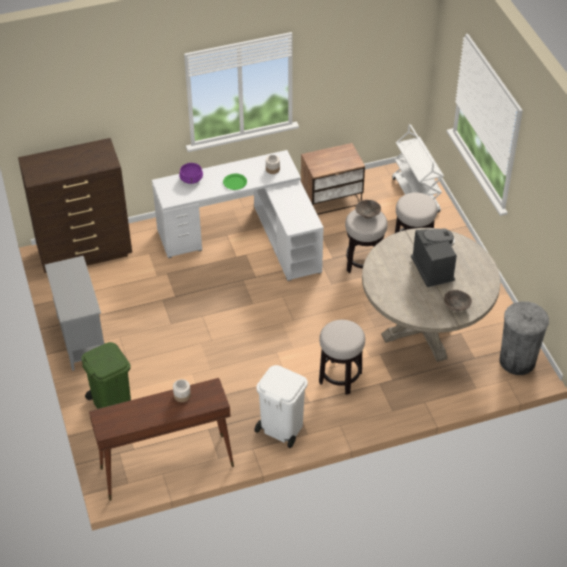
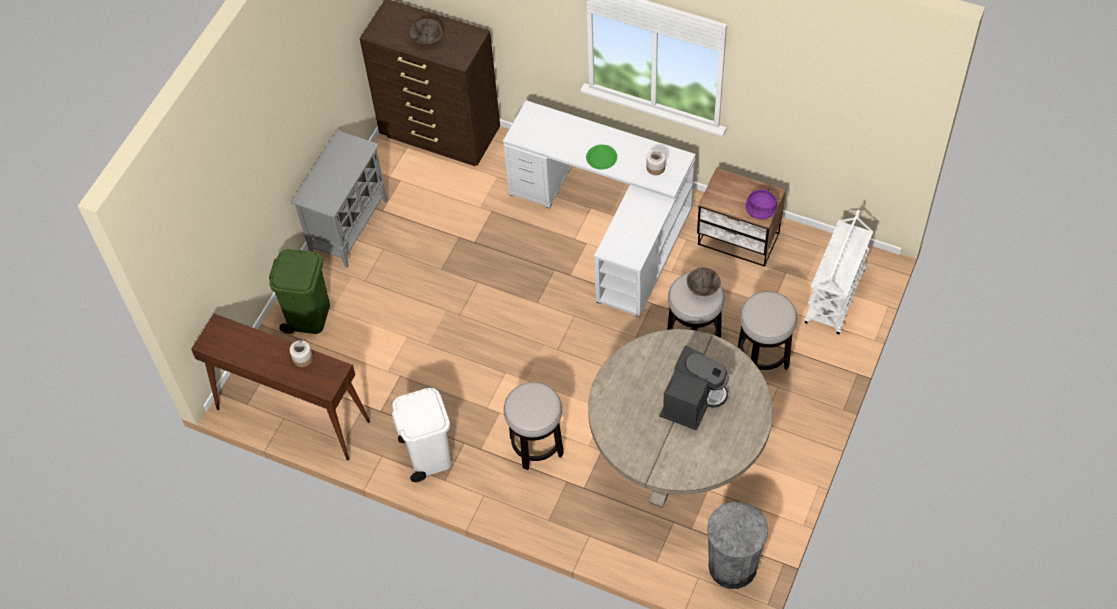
camera: 45 degrees right, 10 degrees up
purple cooking pot [179,163,203,184] -> purple cooking pot moved to [746,189,777,219]
brown bowl [444,290,472,311] -> brown bowl moved to [410,19,442,45]

